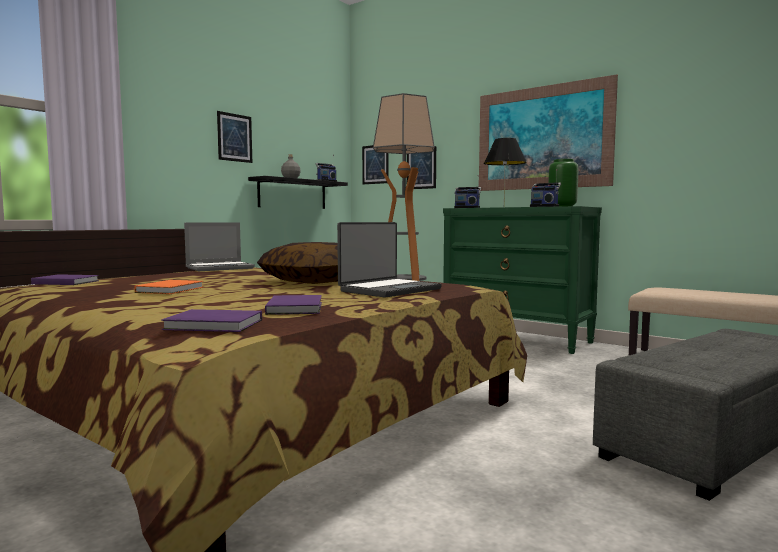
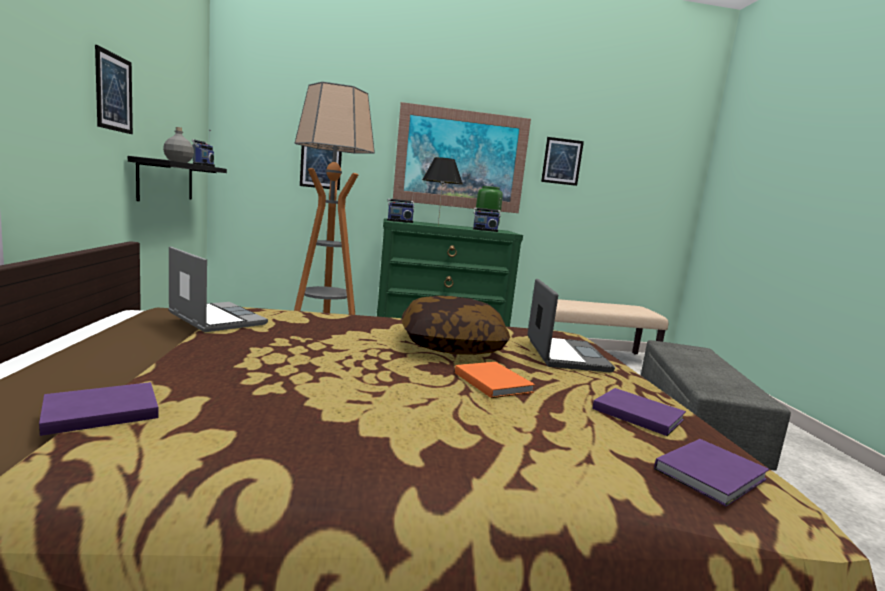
camera: 45 degrees left, 5 degrees up
orange book [134,280,203,294] -> orange book moved to [455,362,535,398]
laptop [184,222,255,271] -> laptop turned 60 degrees counterclockwise [168,246,268,332]
picture [362,145,388,184] -> picture moved to [541,137,584,186]

